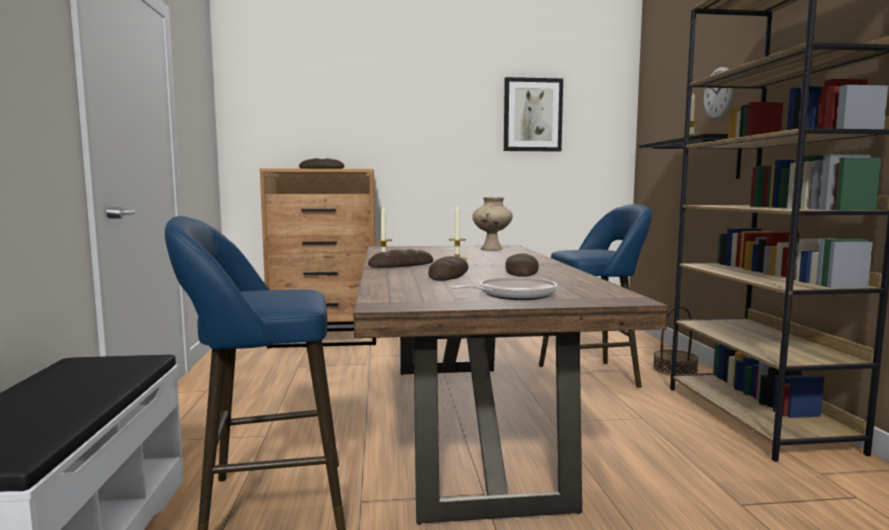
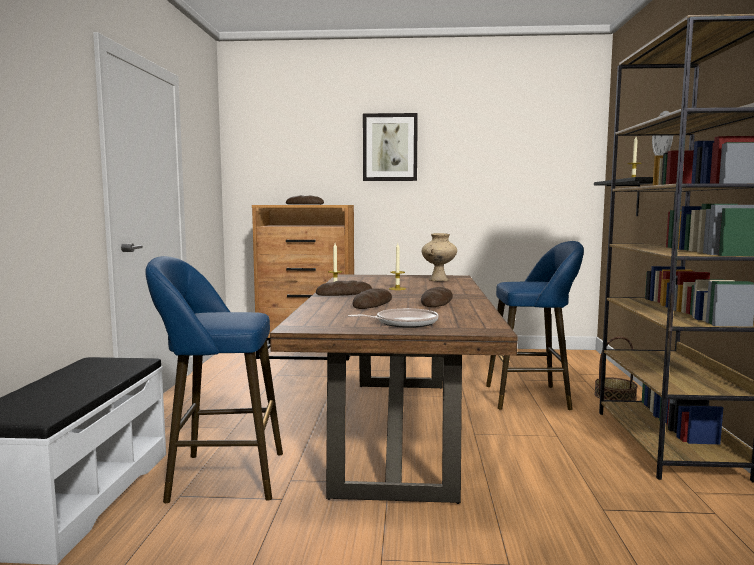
camera: 10 degrees right, 0 degrees up
picture [504,77,563,152] -> picture moved to [363,113,418,181]

